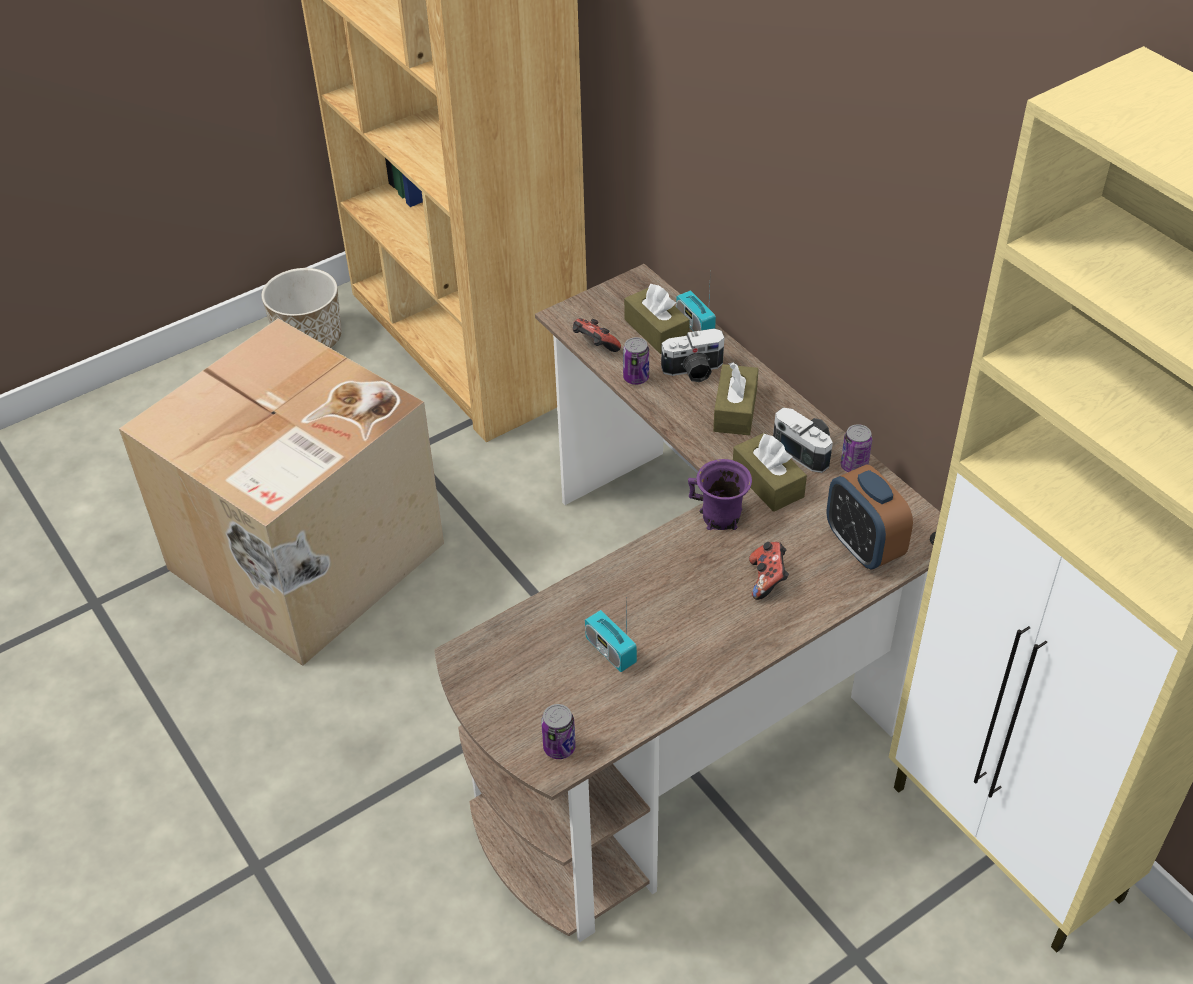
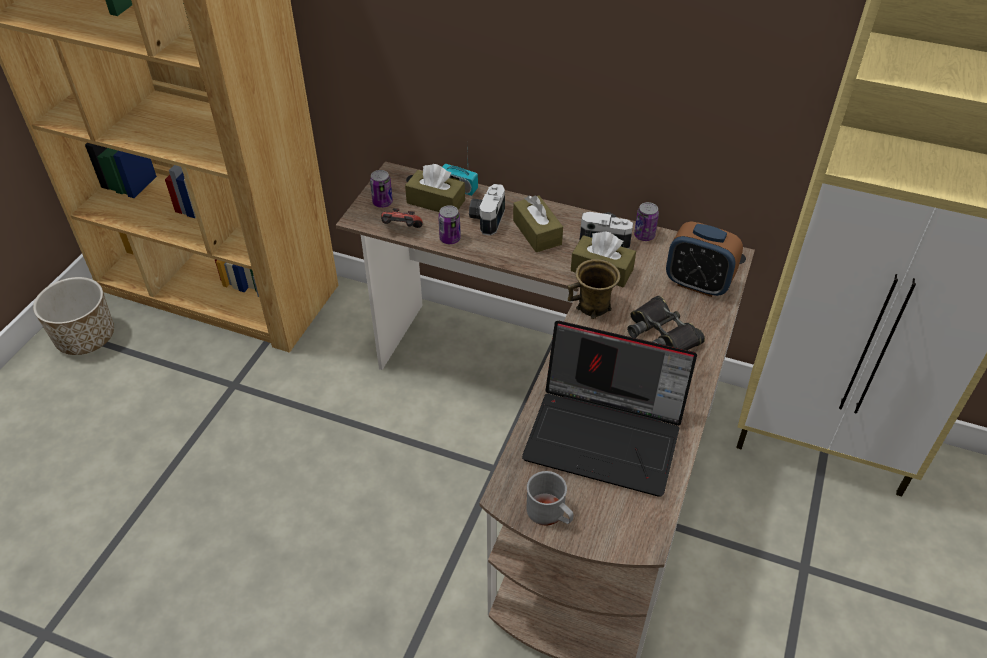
camera: 35 degrees left, 0 degrees up
cardboard box [119,318,444,666] -> none
can [541,704,576,759] -> can moved to [370,170,393,208]
radio [585,605,637,672] -> laptop [522,321,697,497]
camera [661,328,725,382] -> camera turned 150 degrees clockwise [469,184,505,236]
purple mug [688,459,752,530] -> brown mug [568,259,620,319]
game controller [749,542,789,600] -> black binoculars [627,296,705,350]
none -> grey mug [526,471,574,525]

